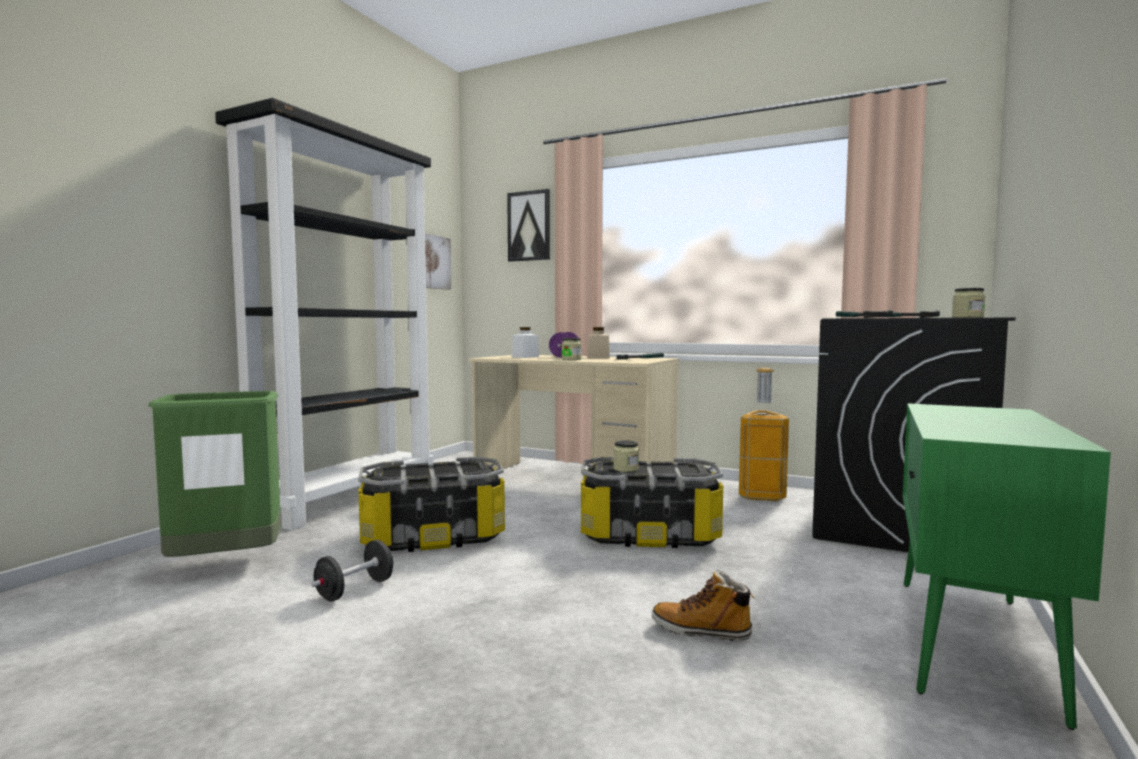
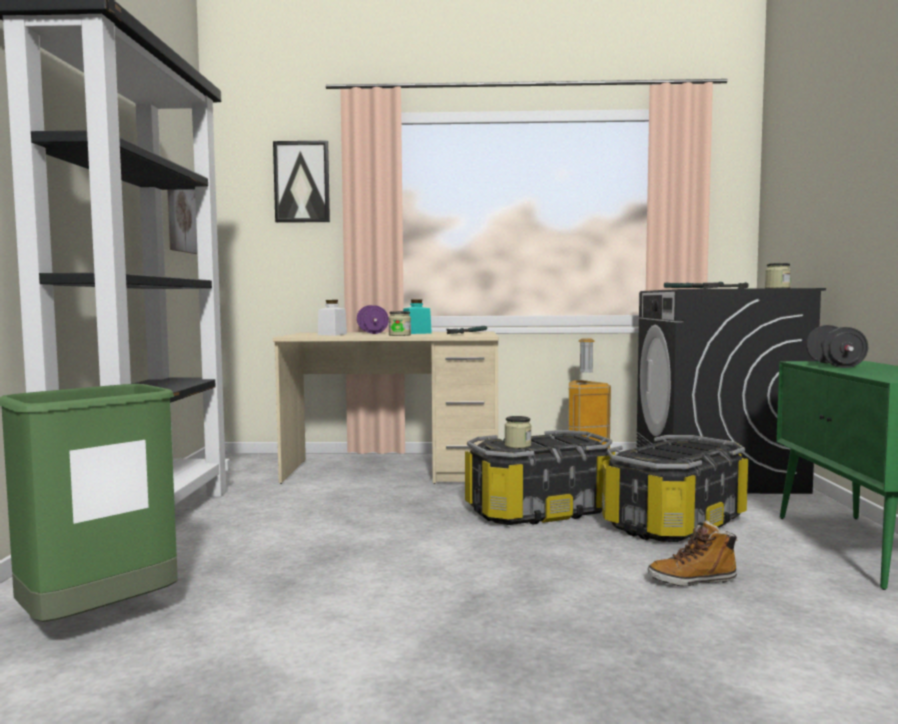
camera: 25 degrees left, 0 degrees up
black dumbbell [311,540,393,602] -> black dumbbell moved to [806,325,868,368]
storage box [358,457,505,552] -> storage box moved to [602,435,748,542]
beige jar [588,327,610,359] -> turquoise jar [403,299,432,334]

